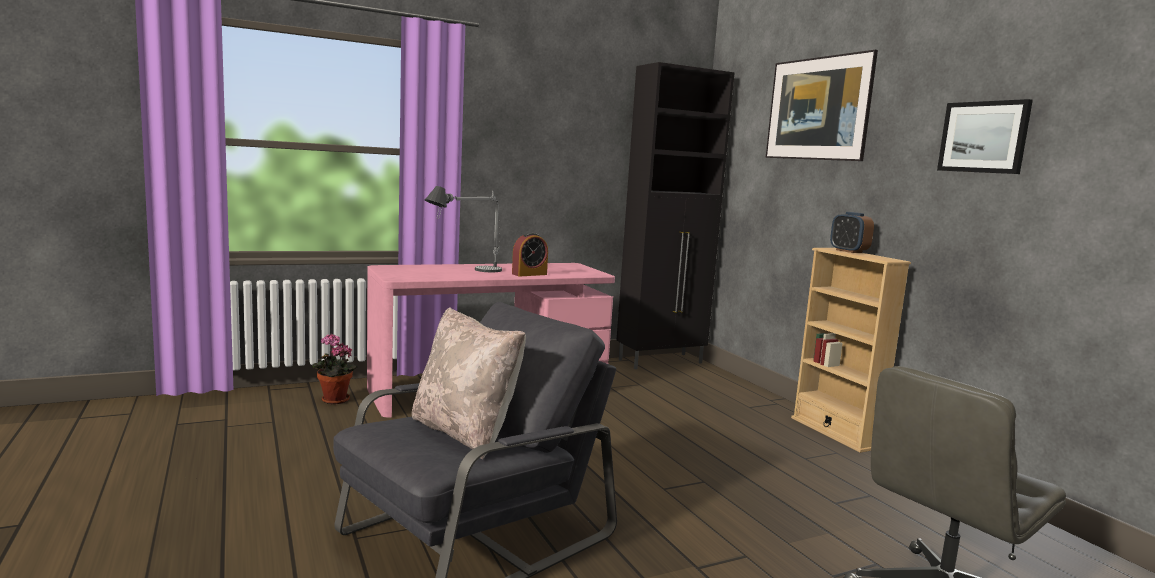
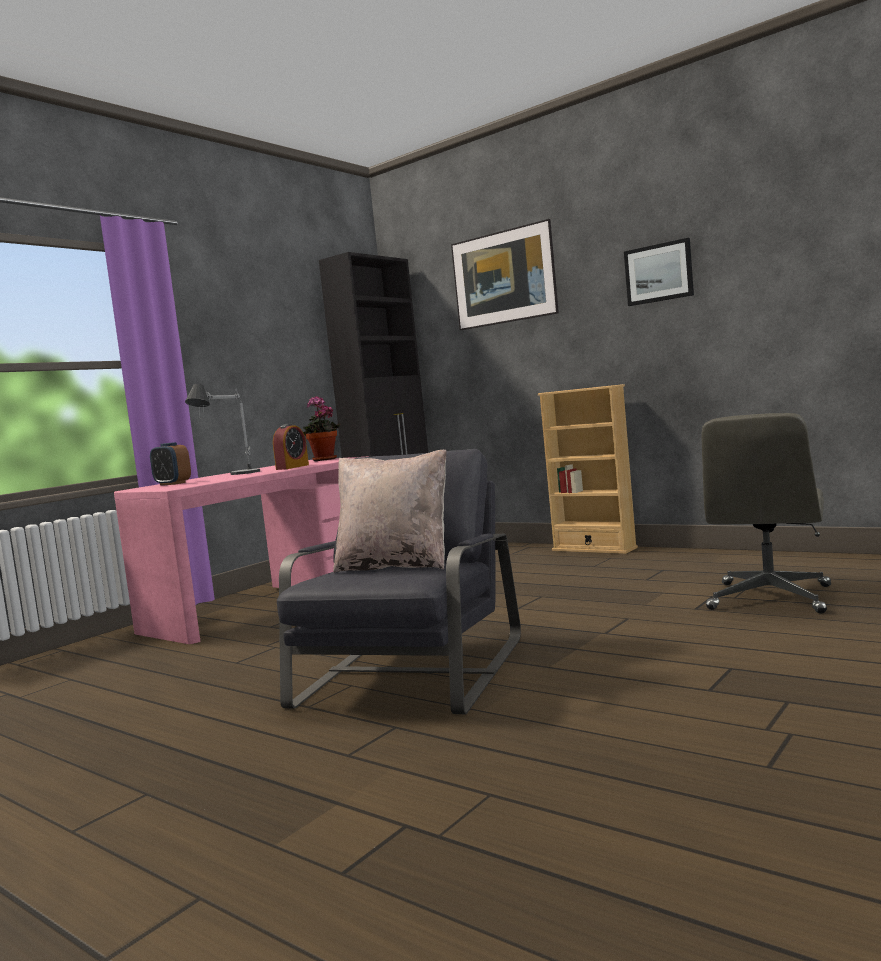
camera: 25 degrees left, 5 degrees down
potted plant [312,334,358,404] -> potted plant moved to [303,396,341,461]
alarm clock [830,212,874,253] -> alarm clock moved to [150,442,191,485]

